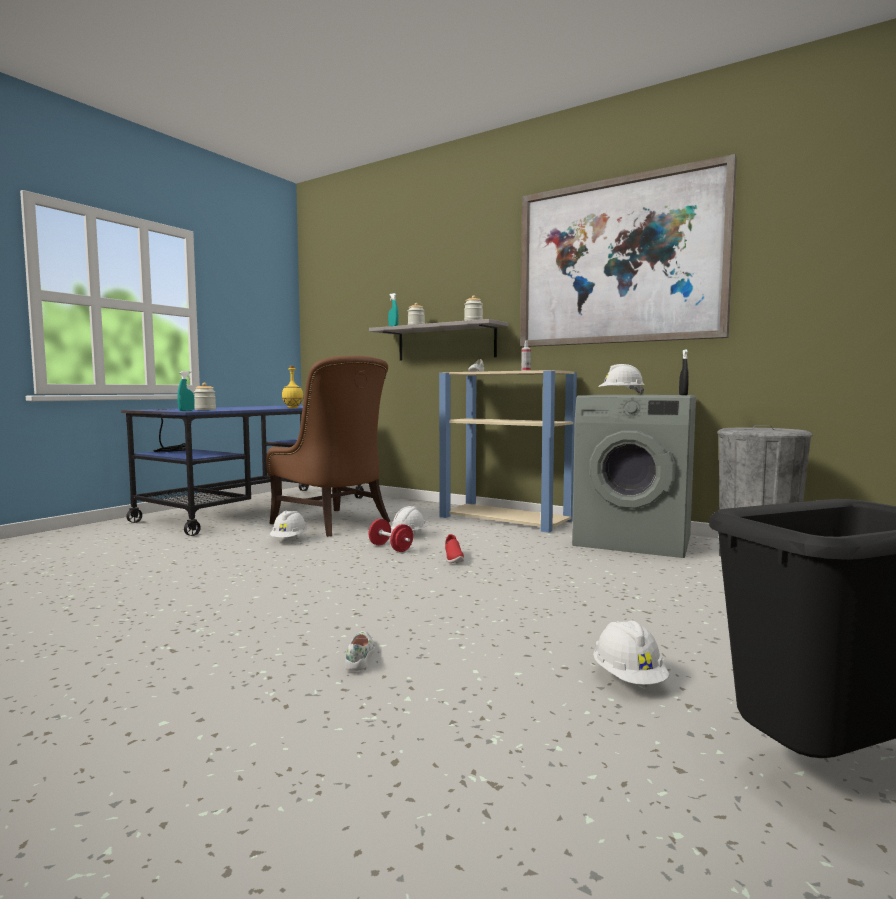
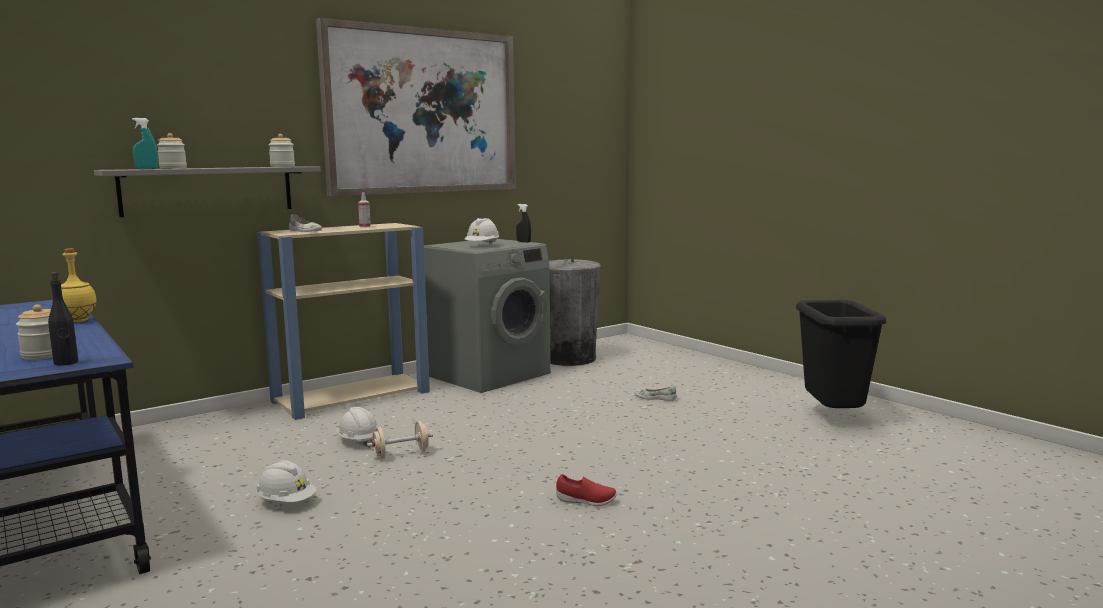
camera: 70 degrees left, 5 degrees up
turquoise spray bottle [177,371,195,411] -> black bottle [48,272,78,366]
brown chair [266,355,390,537] -> none
white shoe [345,631,375,671] -> white shoe moved to [634,385,677,401]
red dumbbell [369,519,413,552] -> beige dumbbell [367,421,433,459]
red shoe [445,534,464,563] -> red shoe moved to [556,474,617,506]
white hard hat [593,620,670,685] -> none

